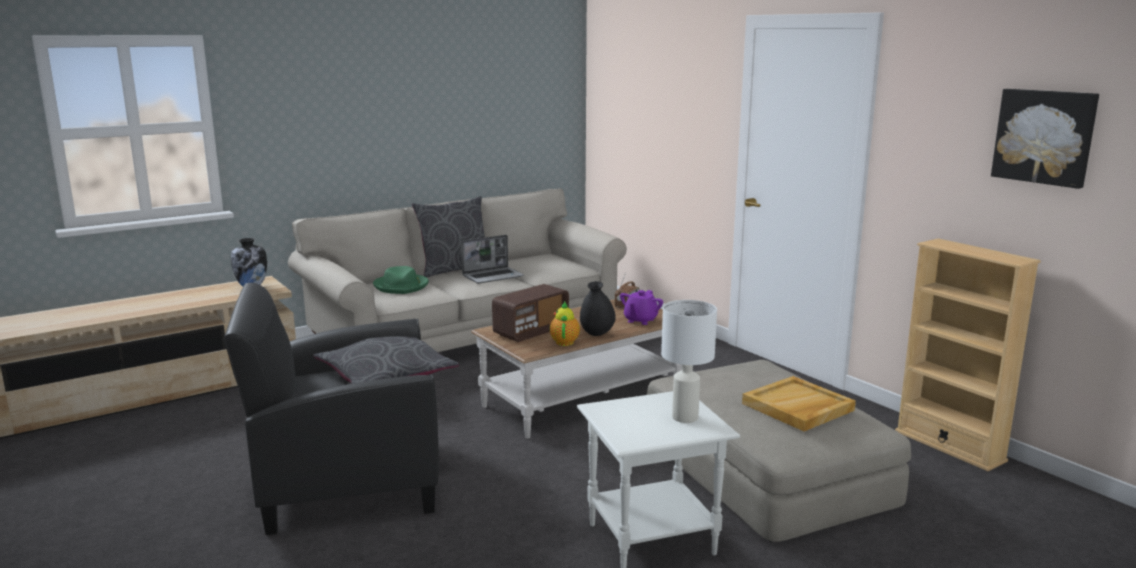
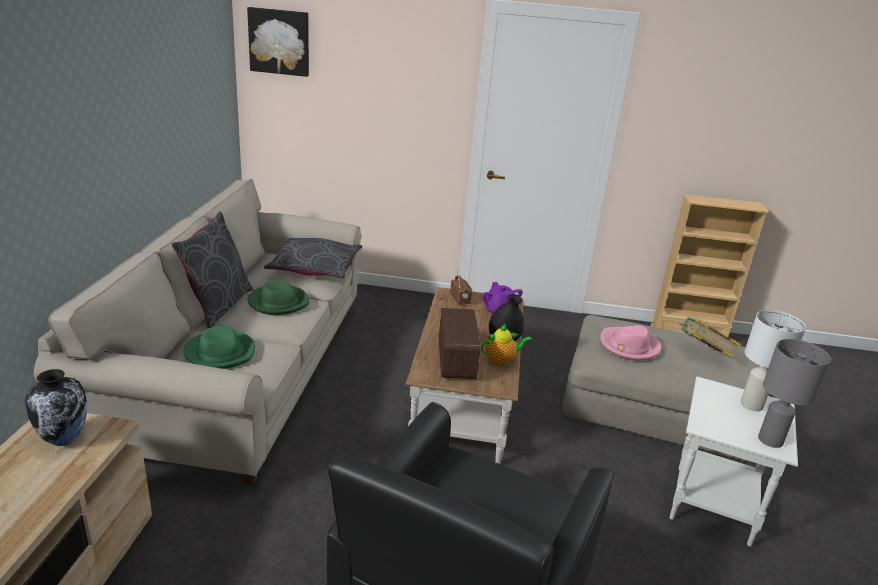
camera: 50 degrees left, 10 degrees up
grey pillow [313,336,459,384] -> grey pillow moved to [264,238,362,278]
laptop [461,235,524,284] -> green hat [248,280,309,315]
teapot [550,302,580,346] -> teapot turned 120 degrees clockwise [481,324,532,366]
beige tray [742,376,856,431] -> book [679,317,742,358]
picture [991,89,1099,189] -> picture moved to [247,7,309,77]
none -> pink hat [600,325,661,361]
none -> grey table lamp [758,339,831,448]

